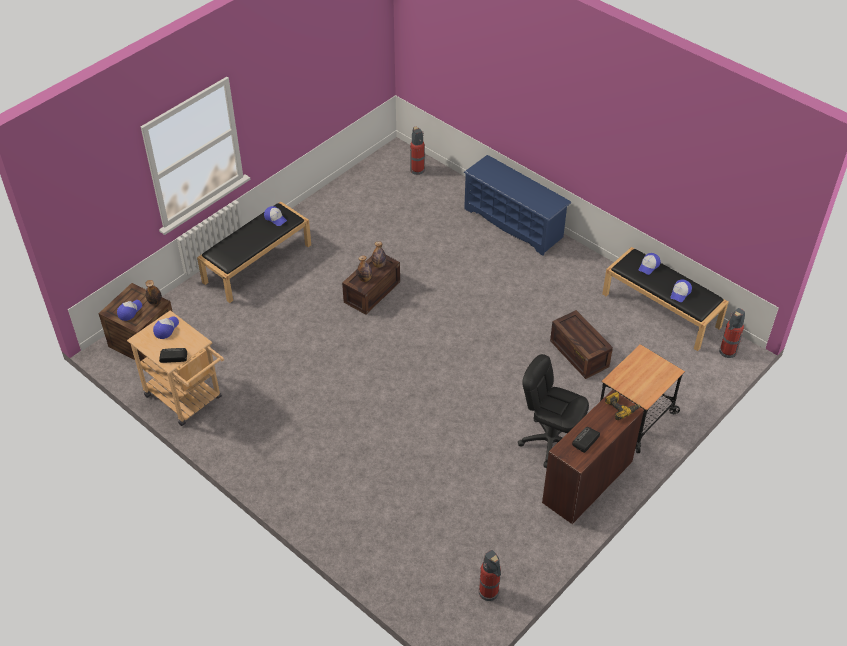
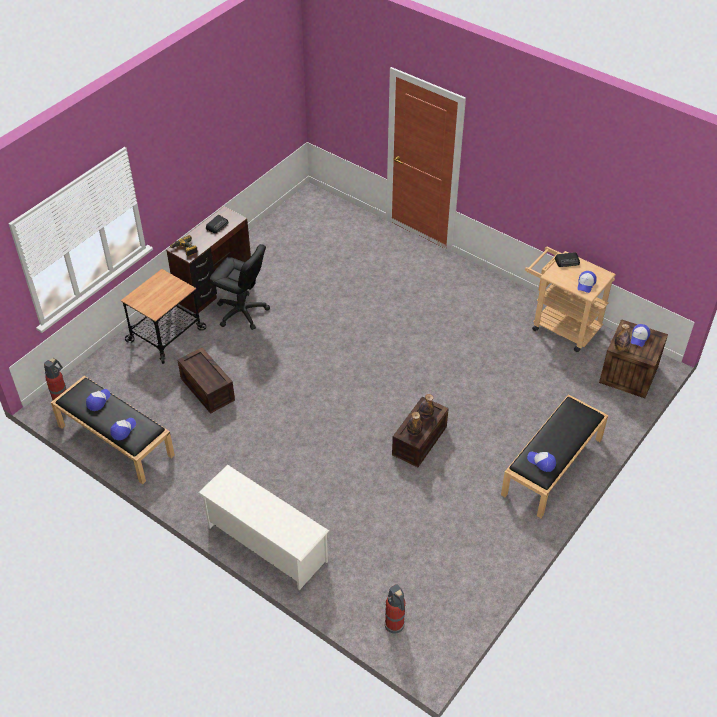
camera: 175 degrees right, 0 degrees up
blue shoe rack [464,155,572,256] -> white shoe rack [198,465,329,590]
fire extinguisher [479,550,501,601] -> none

